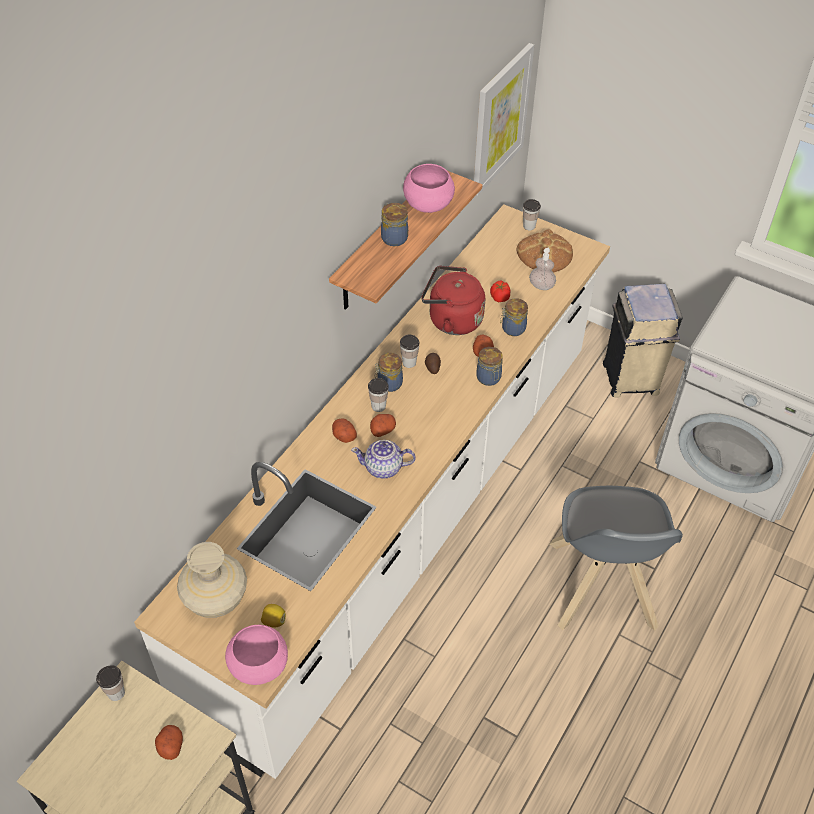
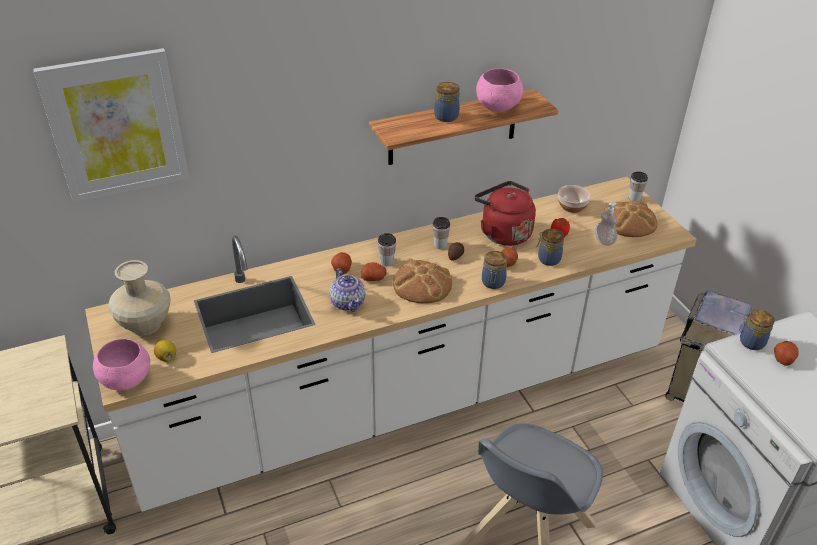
camera: 35 degrees right, 10 degrees down
cup [96,665,125,701] -> none
potato [155,725,183,760] -> potato moved to [774,341,798,366]
teapot [351,440,416,479] -> teapot turned 150 degrees counterclockwise [330,268,365,311]
jar [375,353,403,392] -> jar moved to [739,309,775,350]
picture [474,43,534,196] -> picture moved to [33,48,189,203]
none -> bread [393,258,452,303]
none -> bowl [558,185,591,213]

